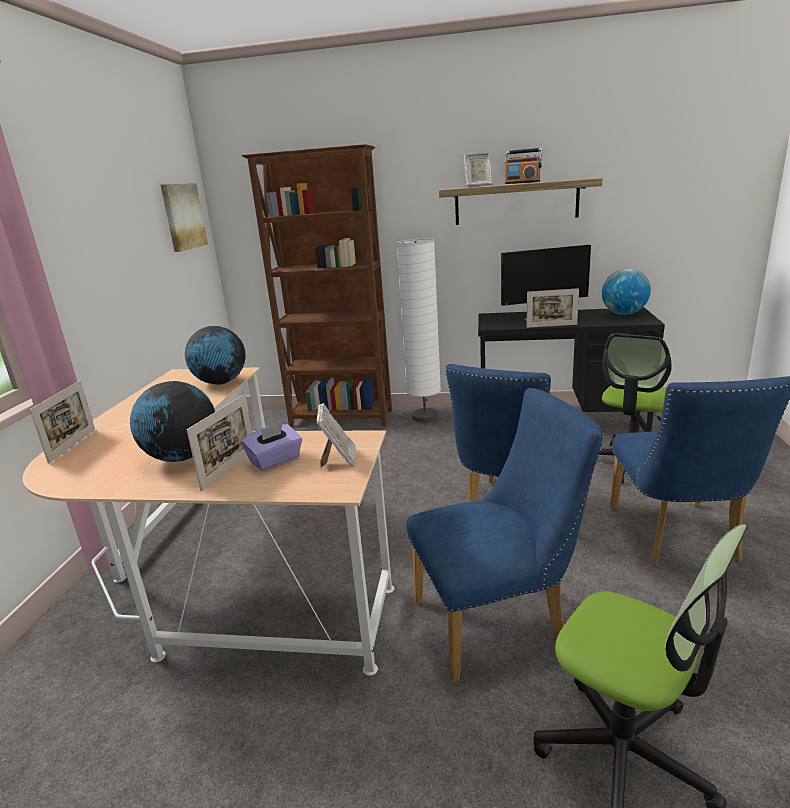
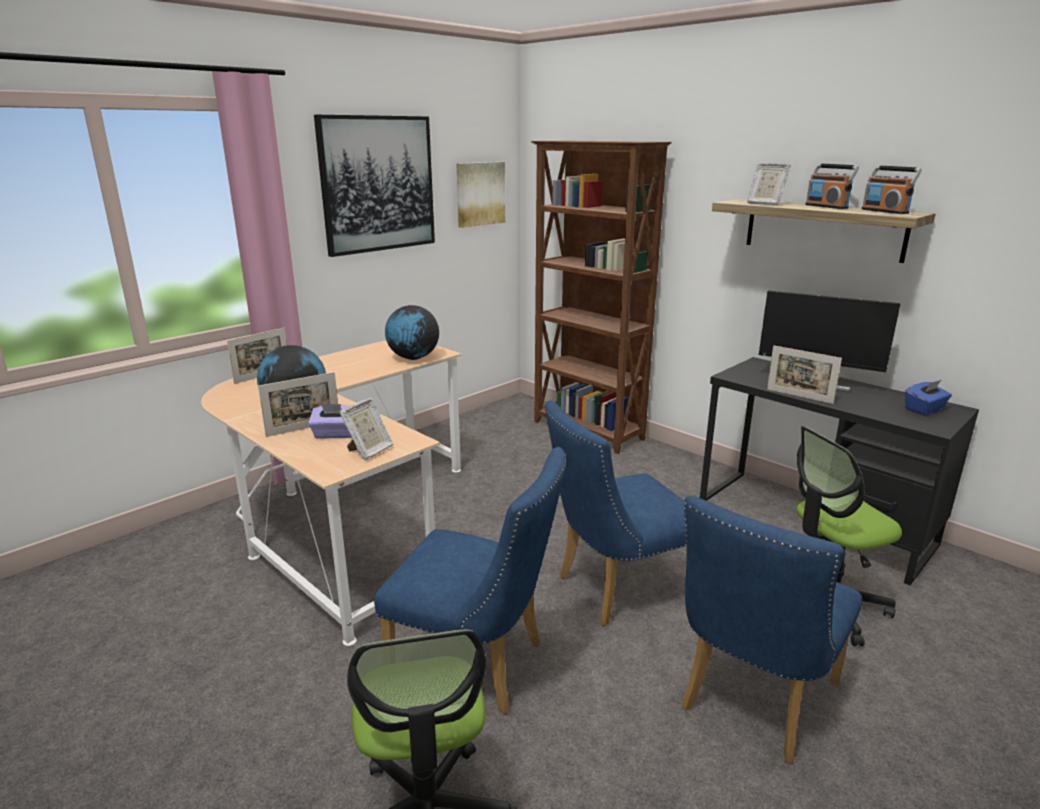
camera: 35 degrees right, 0 degrees up
white floor lamp [397,239,441,423] -> none
globe [602,268,651,315] -> blue tissue box [905,380,952,415]
none -> picture [314,115,435,257]
none -> radio [862,166,922,214]

